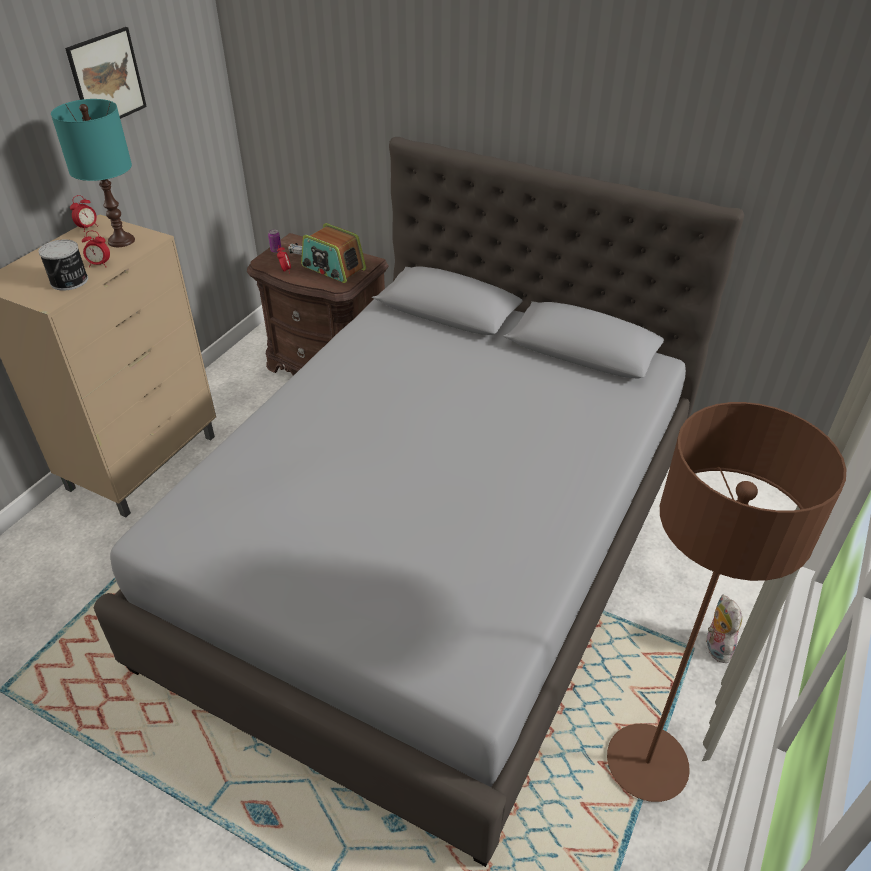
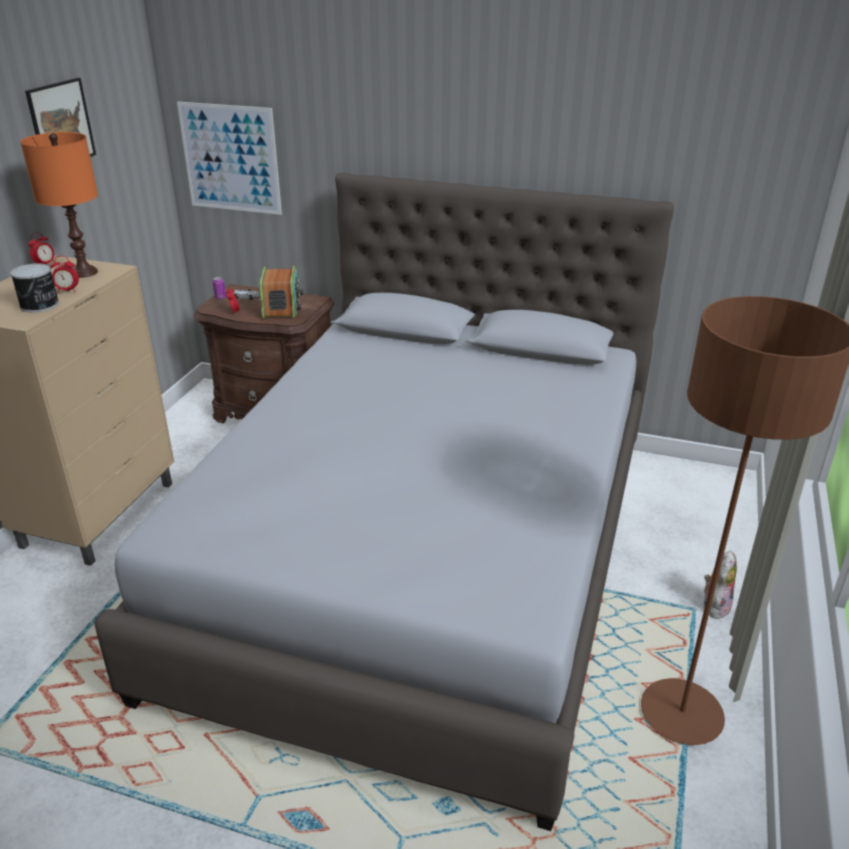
camera: 10 degrees left, 10 degrees down
turquoise table lamp [51,99,135,247] -> orange table lamp [20,132,98,278]
radio [301,223,366,283] -> radio turned 120 degrees counterclockwise [259,266,303,319]
plush toy [706,594,742,663] -> plush toy turned 45 degrees clockwise [704,551,737,619]
none -> picture [177,102,282,215]

